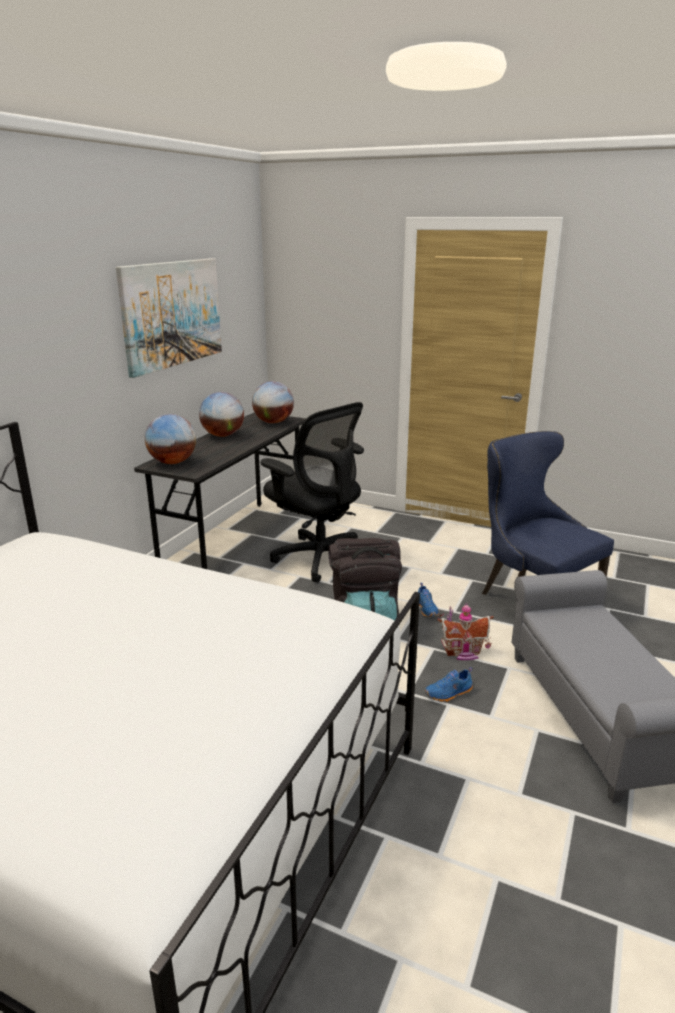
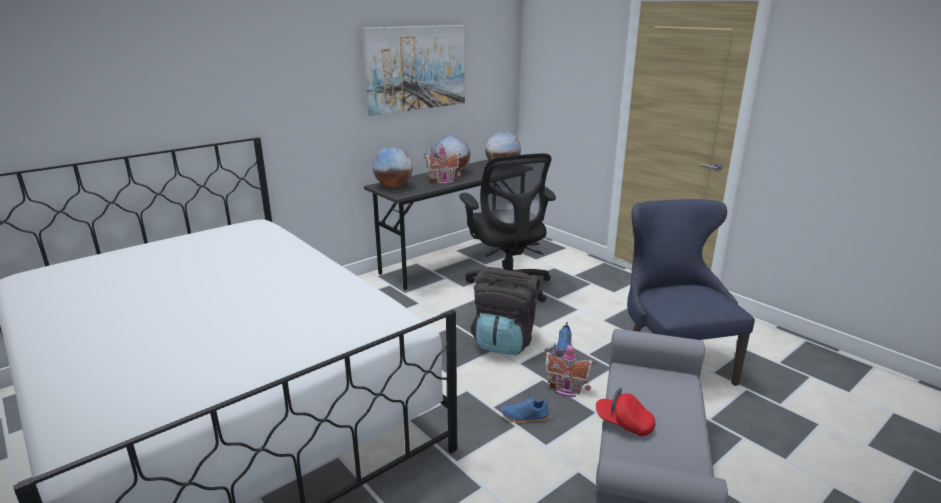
camera: 25 degrees right, 0 degrees up
none -> toy house [424,145,461,184]
none -> red cap [596,387,655,436]

